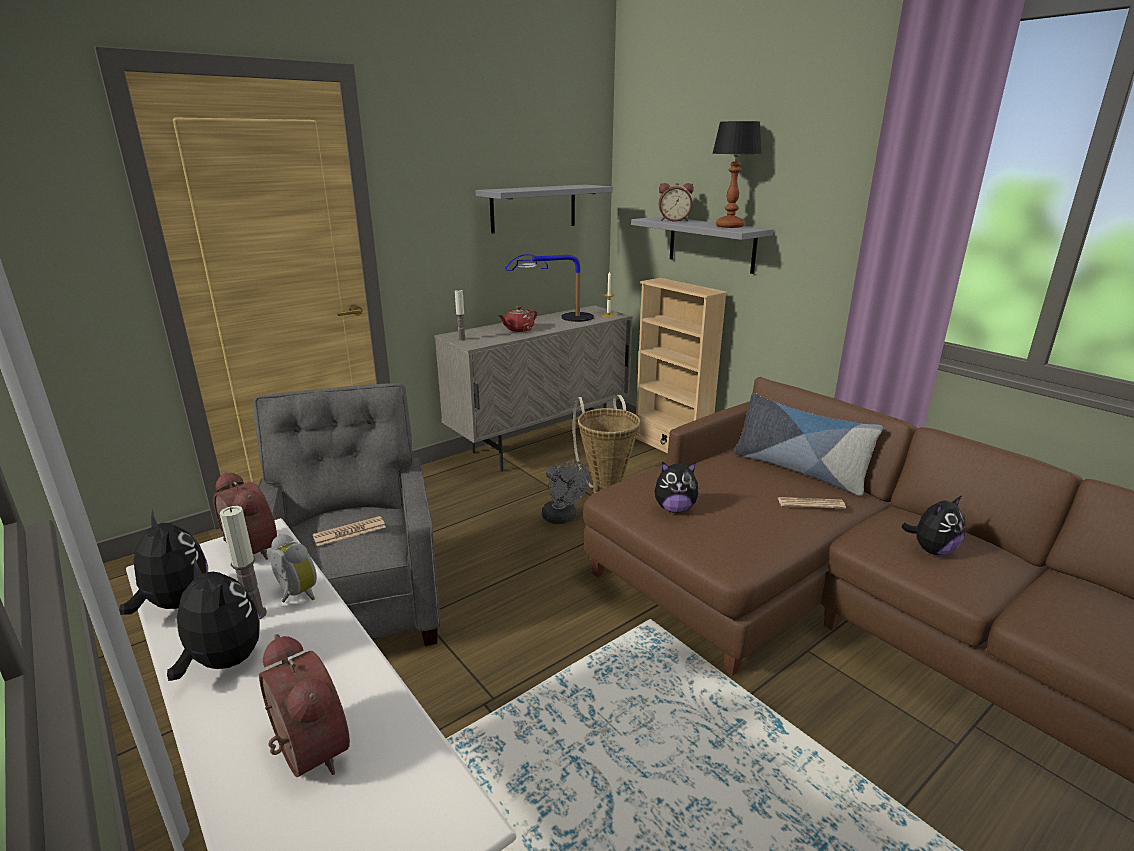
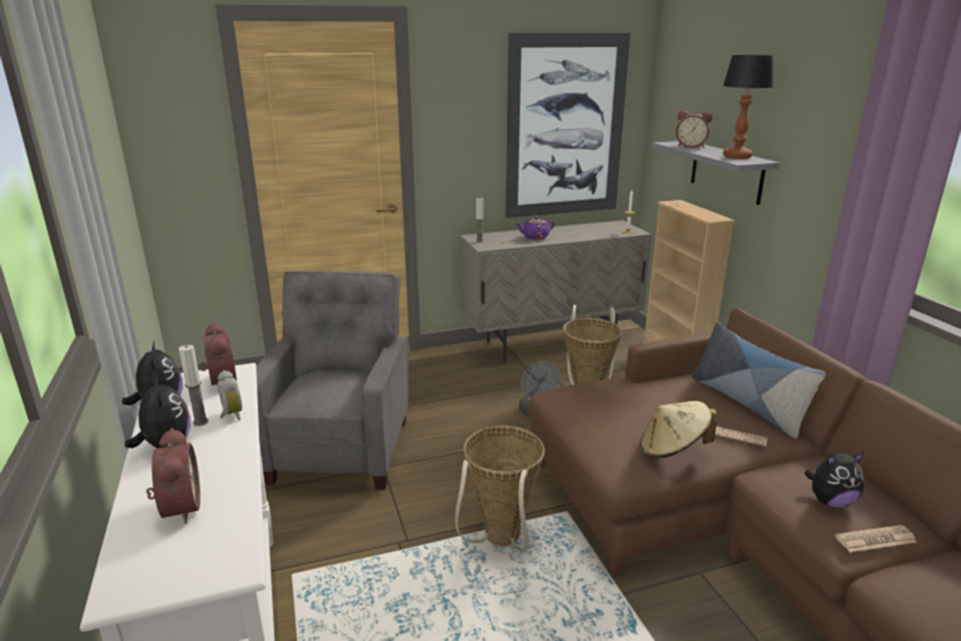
camera: 20 degrees right, 0 degrees up
newspaper [313,516,386,546] -> newspaper moved to [835,525,917,552]
grey shelf [476,185,613,234] -> picture [506,33,630,218]
red teapot [498,306,537,332] -> purple teapot [516,216,555,239]
table lamp [506,254,594,322] -> none
plush toy [654,462,700,513] -> none
none -> basket [455,426,545,551]
none -> beige hat [640,401,717,459]

